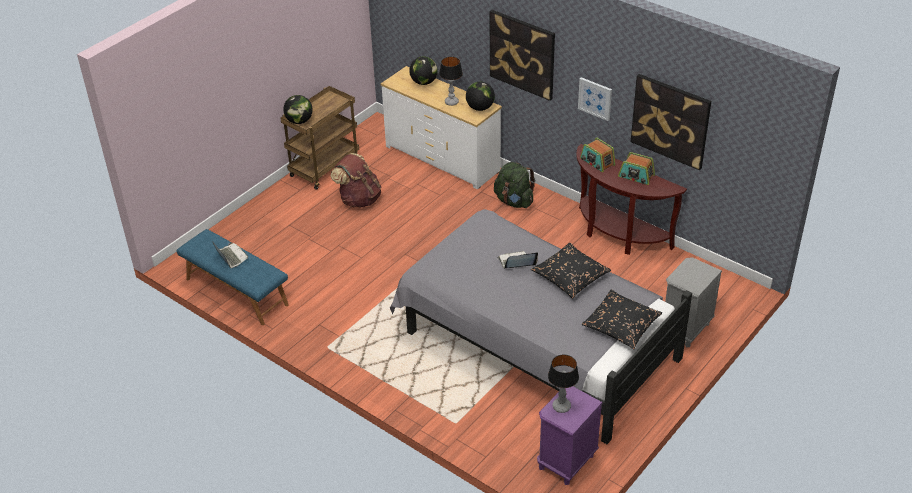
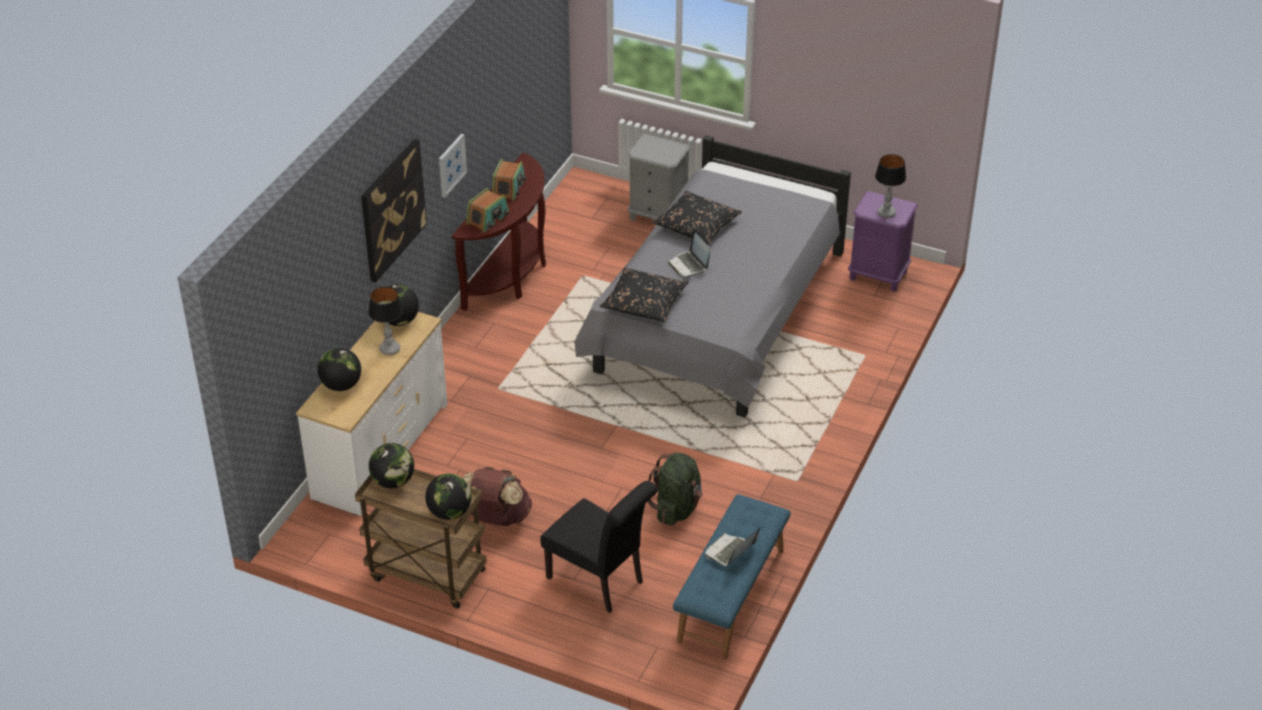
camera: 105 degrees left, 0 degrees up
green backpack [494,162,535,208] -> green backpack moved to [647,453,703,525]
black pillow [581,289,662,349] -> black pillow moved to [600,267,689,322]
picture [631,74,711,170] -> none
none -> globe [369,443,414,488]
none -> black chair [540,481,658,613]

